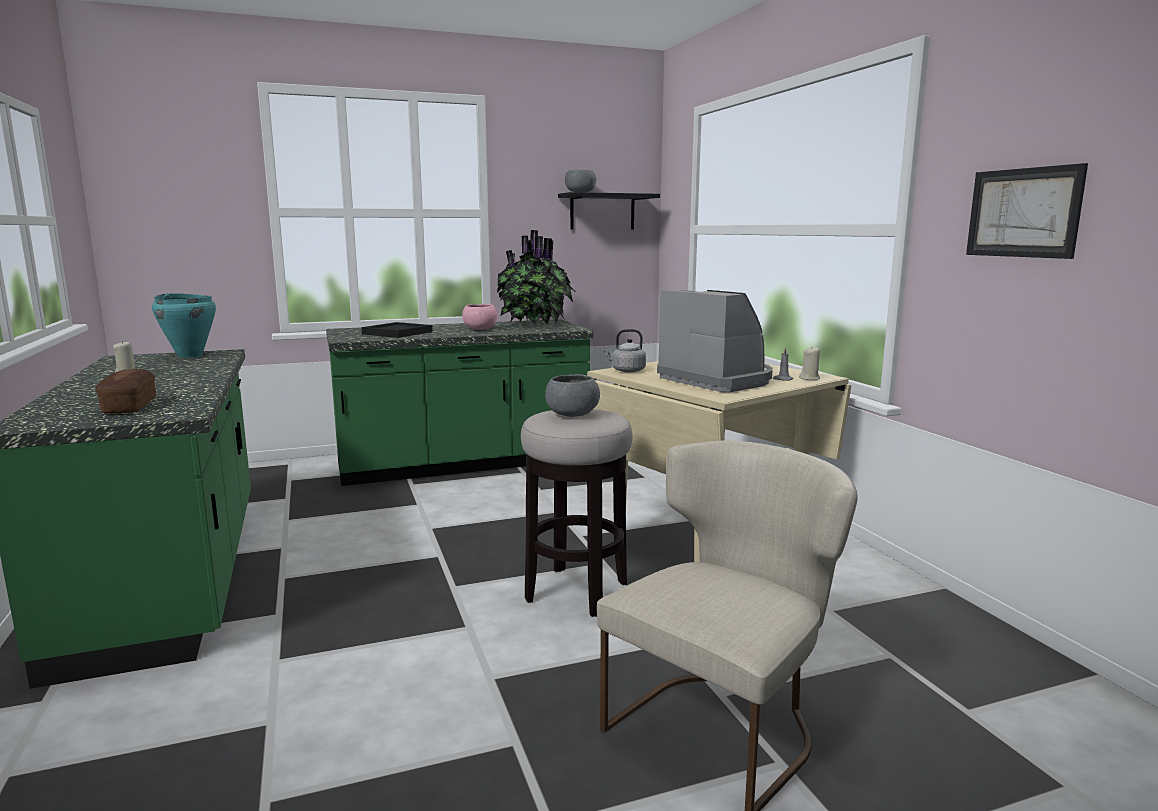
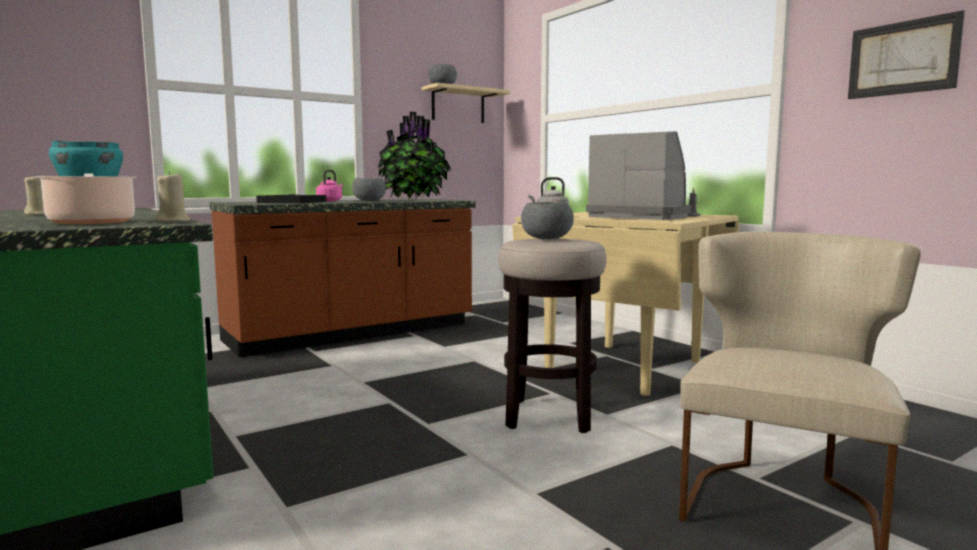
camera: 15 degrees left, 5 degrees down
bread [95,369,156,414] -> cooking pot [36,173,136,224]
green counter [326,319,593,486] -> brown counter [210,199,476,358]
pink bowl [462,304,497,330] -> grey bowl [352,178,386,201]
black shelf [558,192,660,230] -> beige shelf [421,83,510,123]
beige candle [799,348,820,380] -> beige candle moved to [156,171,190,222]
none -> pink kettle [316,170,343,201]

